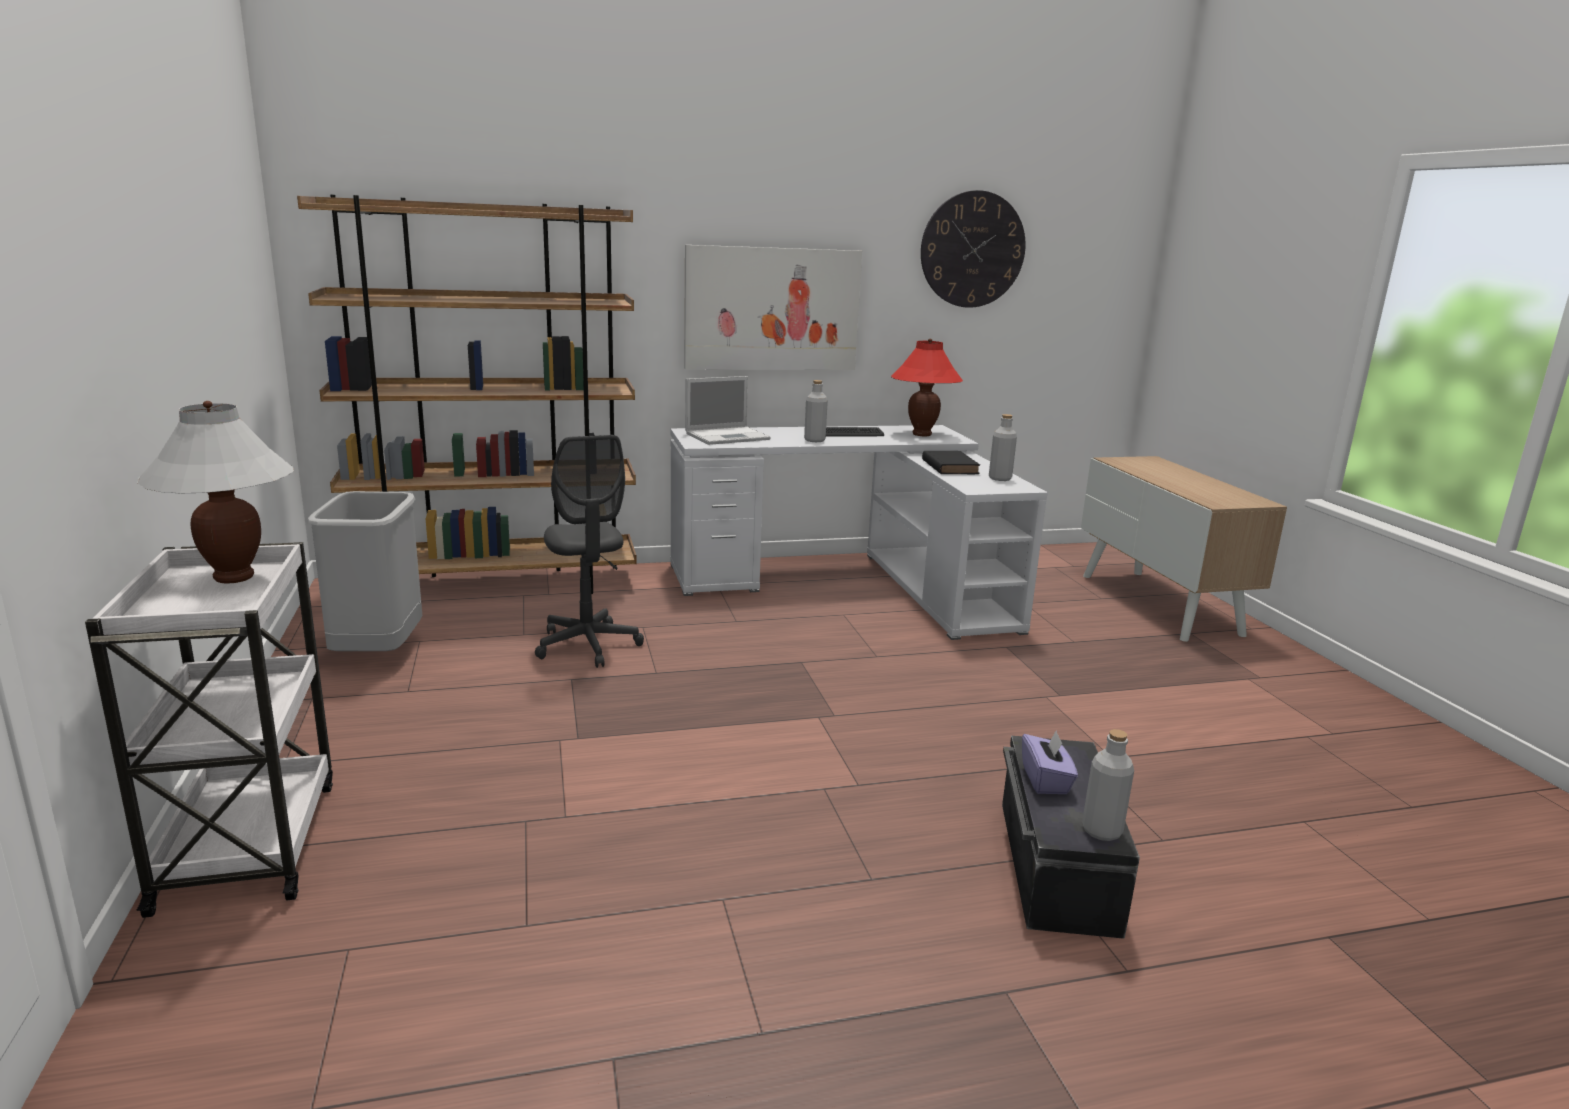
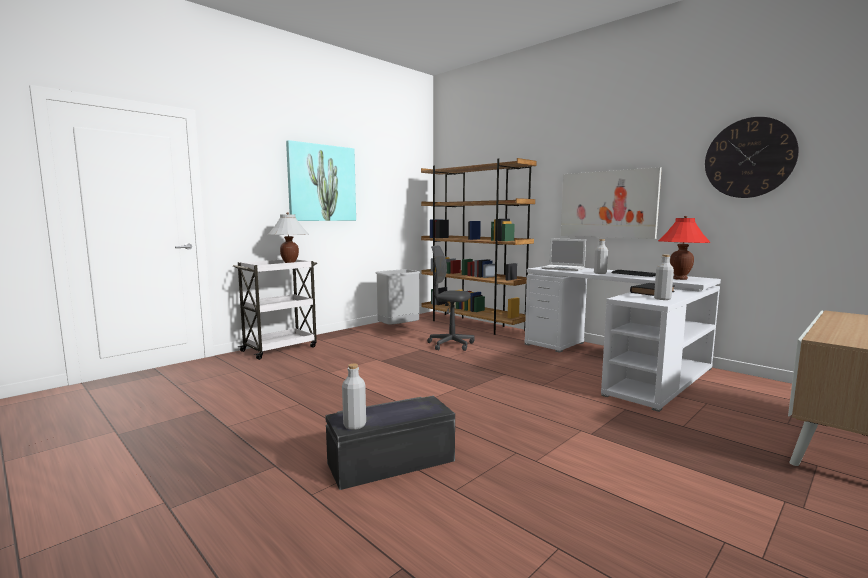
camera: 60 degrees right, 10 degrees down
grey office chair [535,435,644,668] -> grey office chair turned 75 degrees clockwise [427,245,475,351]
purple tissue box [1022,730,1078,794] -> none
none -> picture [286,140,356,221]

